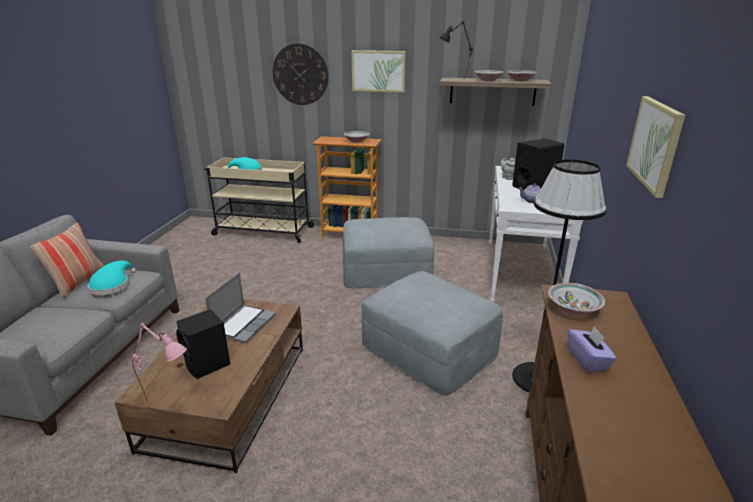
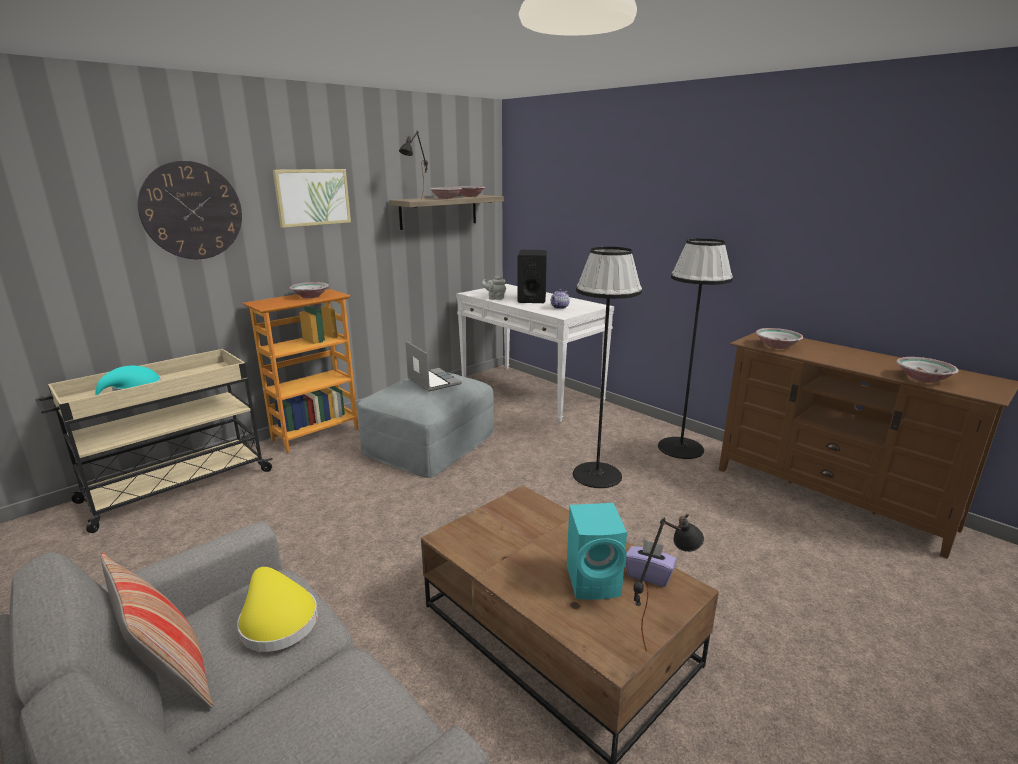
camera: 55 degrees left, 5 degrees down
turquoise hat [88,261,136,295] -> yellow hat [237,567,318,652]
pink table lamp [132,323,187,402] -> black table lamp [633,514,704,652]
black speaker [176,309,230,379] -> turquoise speaker [567,503,627,600]
laptop [205,273,276,343] -> laptop moved to [405,341,462,392]
grey ottoman [362,271,503,395] -> black floor lamp [573,247,642,488]
purple tissue box [568,326,617,373] -> purple tissue box moved to [626,539,677,587]
picture [626,96,685,198] -> none
none -> bowl [896,357,959,383]

